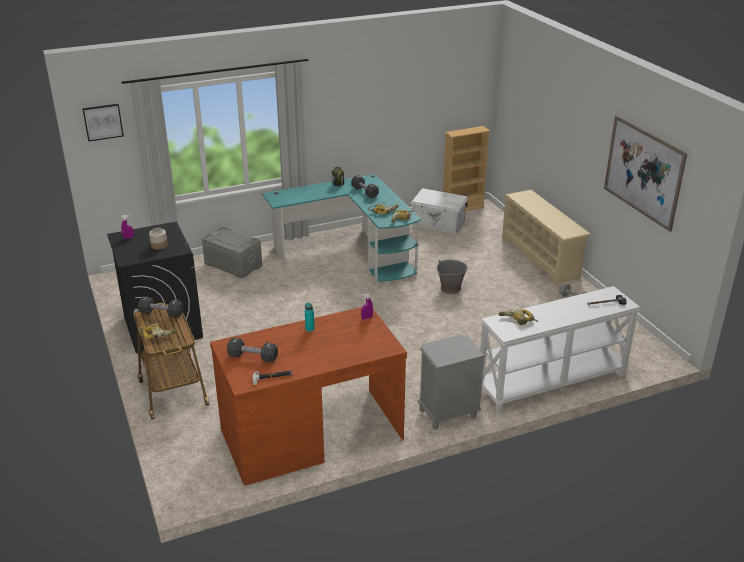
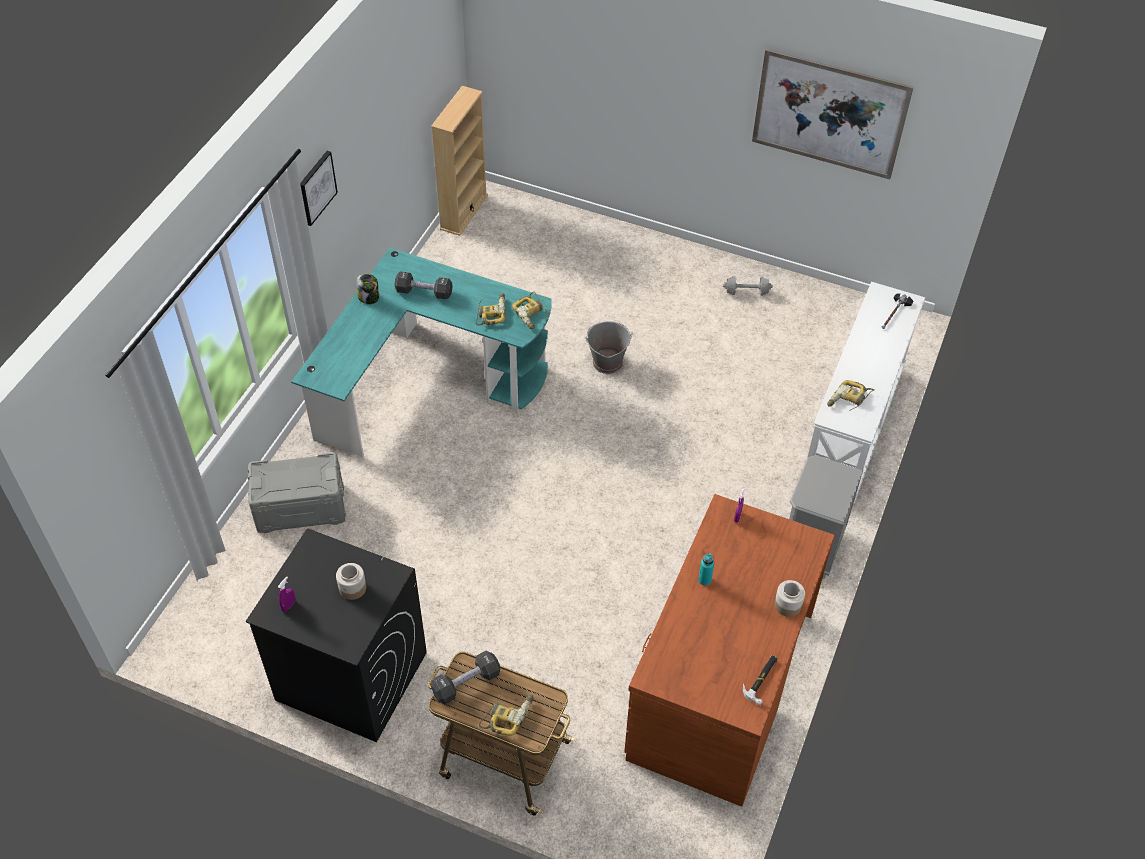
camera: 45 degrees left, 20 degrees up
picture [82,104,124,141] -> picture moved to [300,151,338,226]
black dumbbell [227,337,278,363] -> none
white storage box [411,188,468,234] -> none
beige shoe rack [502,190,591,285] -> none
none -> jar [774,580,805,617]

